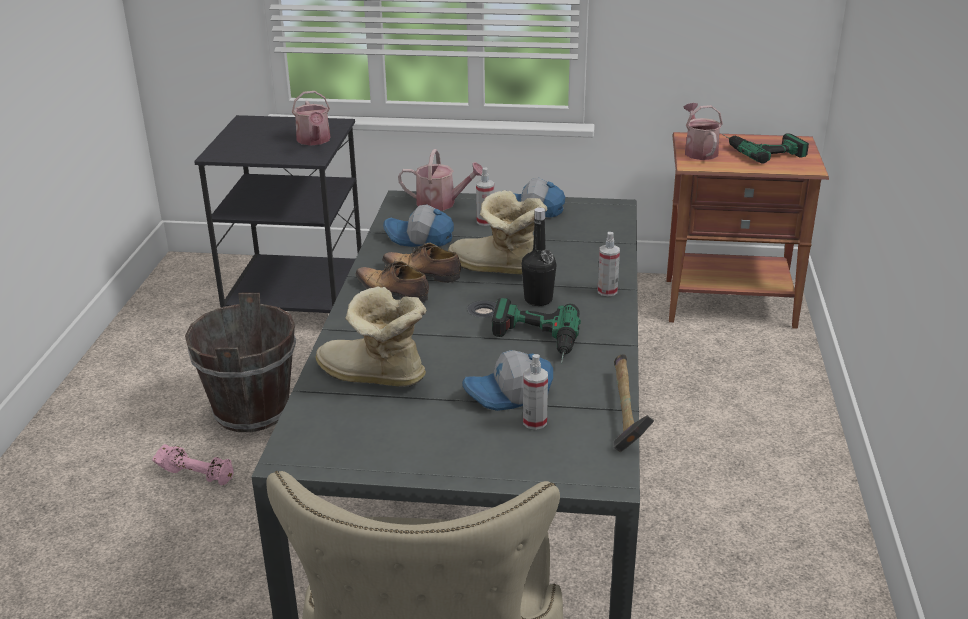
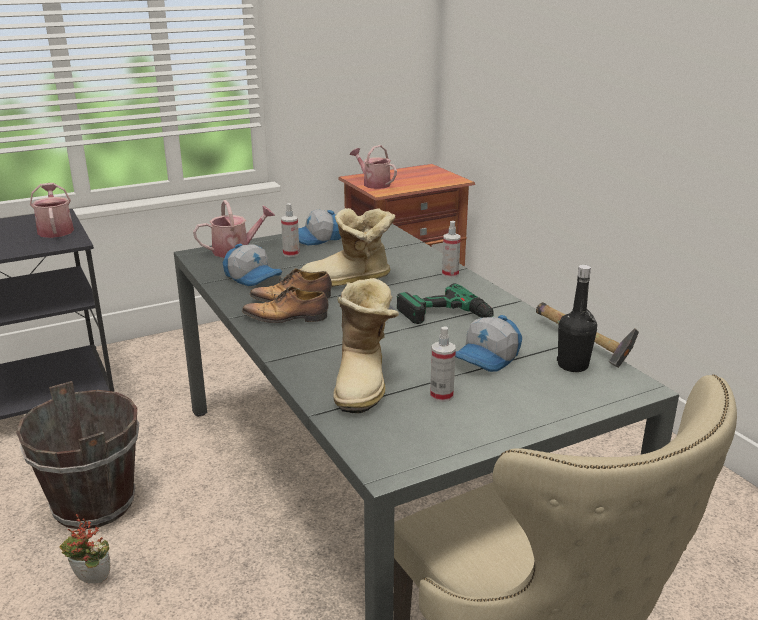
camera: 35 degrees left, 5 degrees down
pink dumbbell [152,444,233,486] -> potted plant [59,514,110,583]
watering can [292,91,331,145] -> watering can turned 150 degrees counterclockwise [30,183,74,238]
boot [316,286,427,387] -> boot turned 75 degrees counterclockwise [333,278,399,413]
cap [383,205,454,247] -> cap turned 120 degrees counterclockwise [223,244,282,286]
black bottle [522,207,557,306] -> black bottle moved to [557,265,597,372]
spray bottle [523,354,548,430] -> spray bottle moved to [430,327,456,402]
power drill [723,133,809,163] -> none

